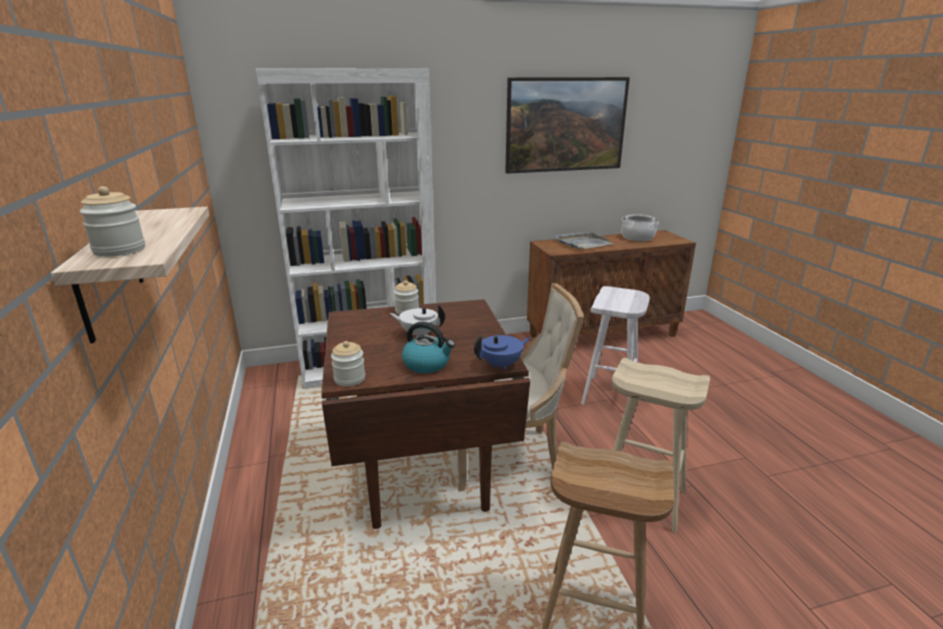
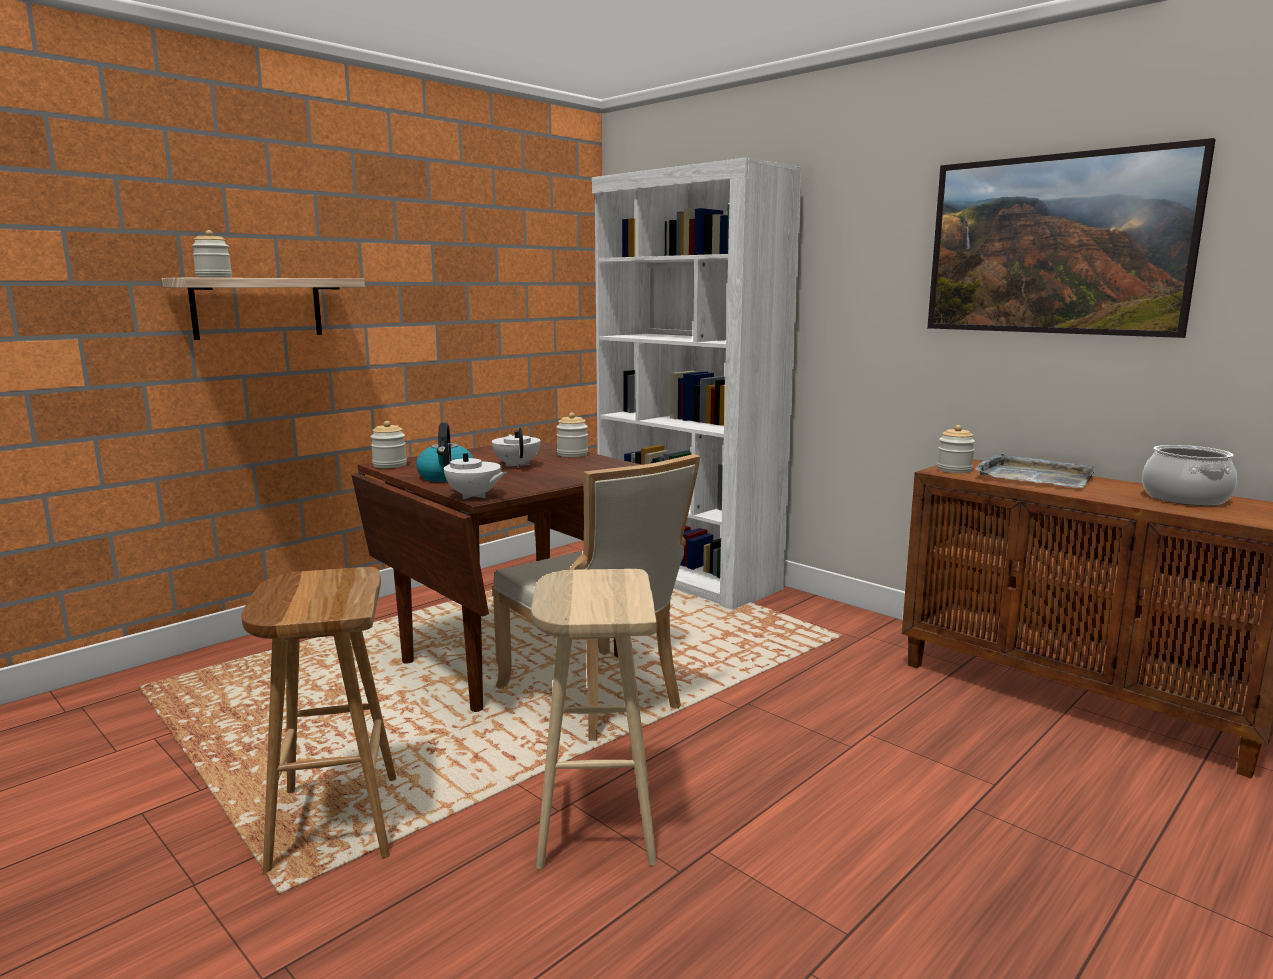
camera: 60 degrees right, 10 degrees down
blue teapot [474,335,530,370] -> white teapot [443,444,507,499]
white stool [581,286,650,405] -> none
none -> jar [937,425,975,473]

